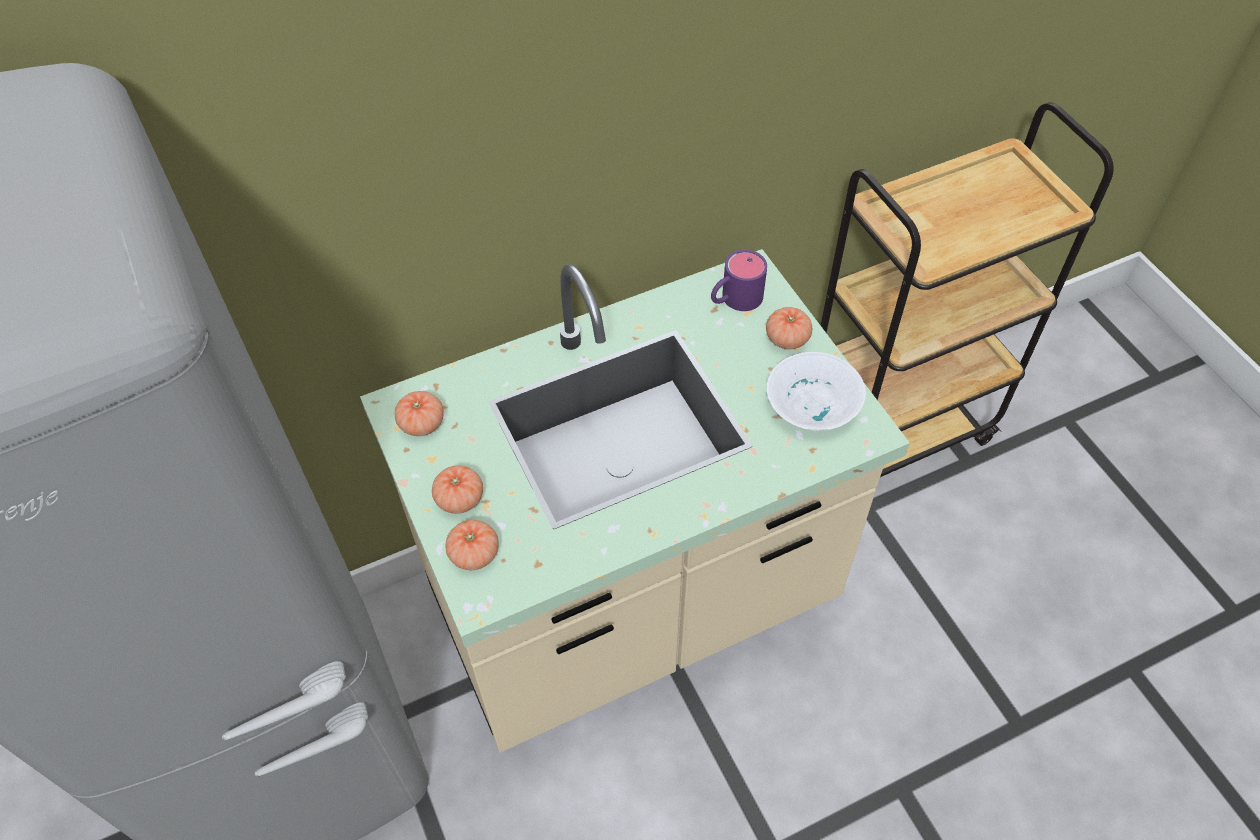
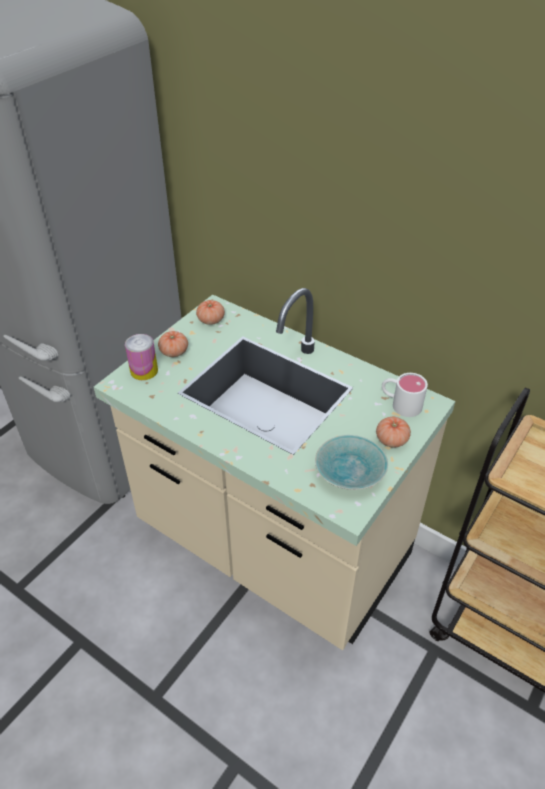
camera: 60 degrees right, 10 degrees down
tomato [446,520,499,570] -> can [125,334,158,380]
purple mug [711,250,767,311] -> white mug [382,373,428,417]
white bowl [767,352,866,431] -> turquoise bowl [315,435,388,490]

